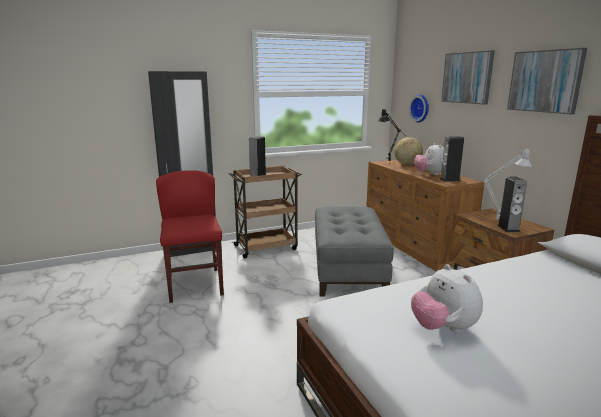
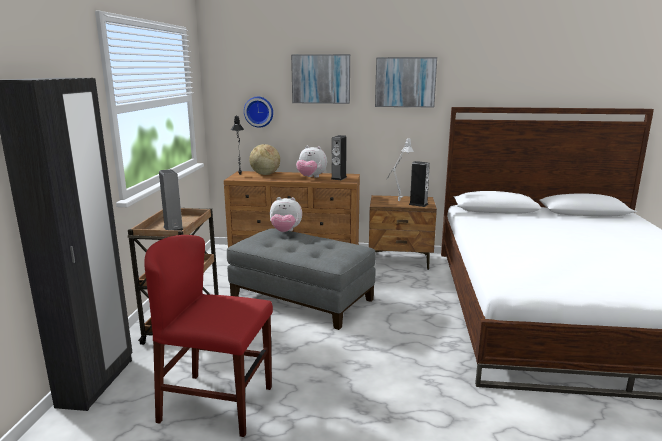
camera: 60 degrees left, 0 degrees up
plush toy [411,264,483,333] -> plush toy moved to [270,197,302,232]

